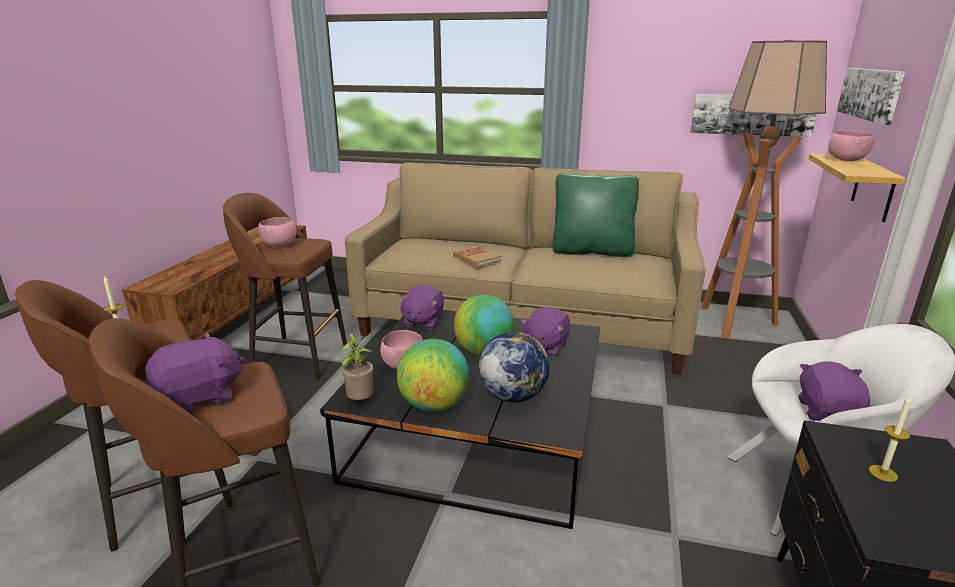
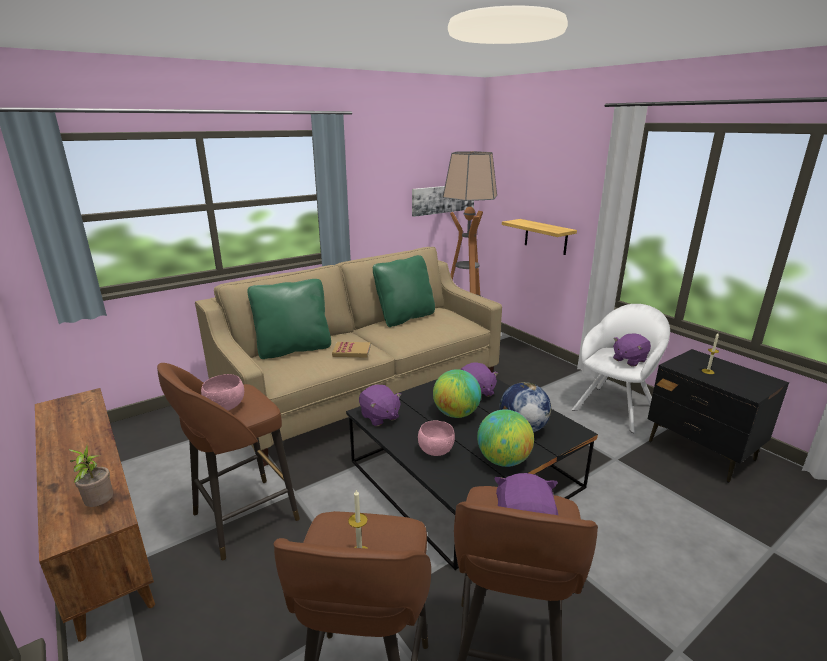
camera: 50 degrees left, 0 degrees up
potted plant [341,334,373,400] -> potted plant moved to [69,445,113,507]
purple plush toy [799,362,870,421] -> purple plush toy turned 90 degrees counterclockwise [613,334,651,366]
pink bowl [828,130,874,161] -> none
picture [837,68,905,125] -> none
none -> green pillow [247,279,331,359]

